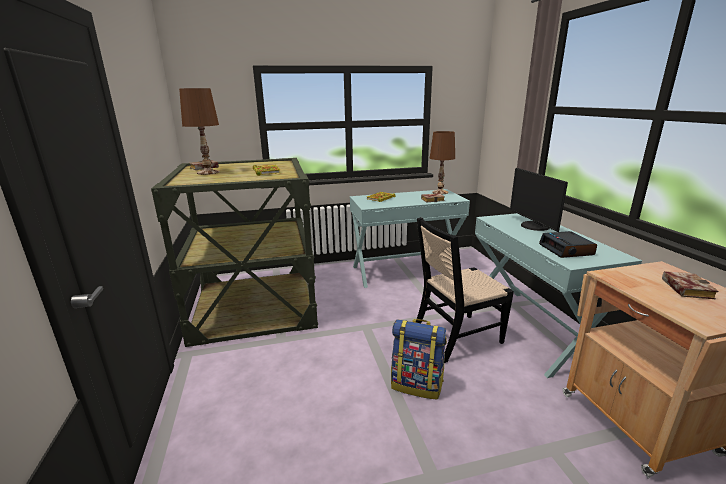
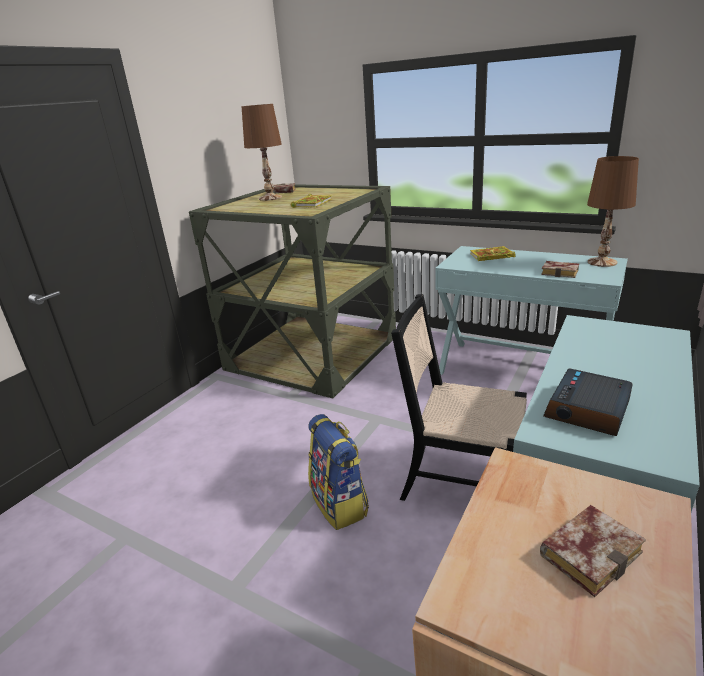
camera: 45 degrees right, 5 degrees up
monitor [510,168,568,232] -> none

